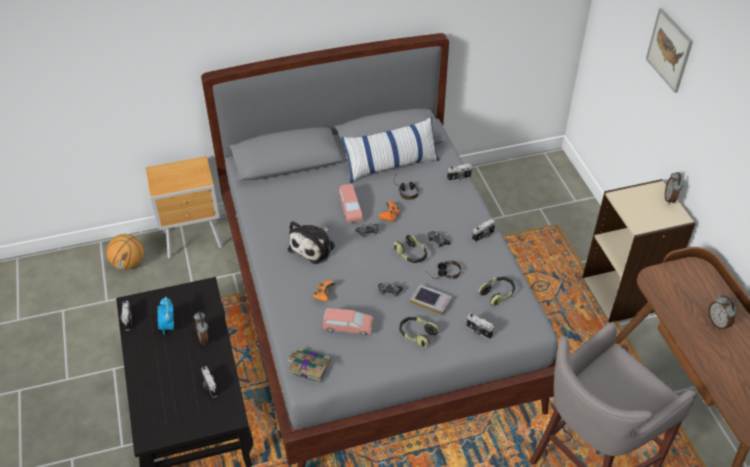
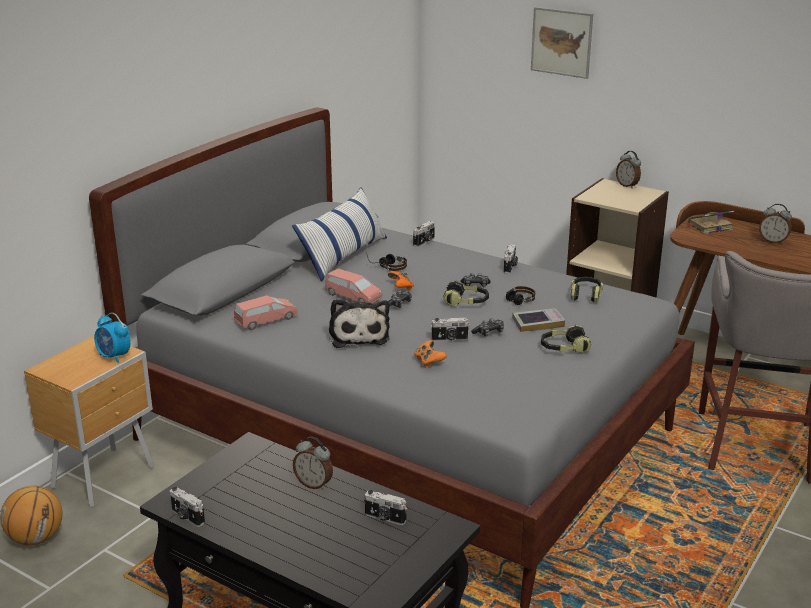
camera: 40 degrees left, 20 degrees down
alarm clock [158,297,174,335] -> alarm clock moved to [94,313,131,363]
book [288,348,331,383] -> book moved to [687,211,734,234]
pink toy car [322,308,373,336] -> pink toy car moved to [234,296,298,330]
camera [466,313,494,339] -> camera moved to [430,318,470,341]

